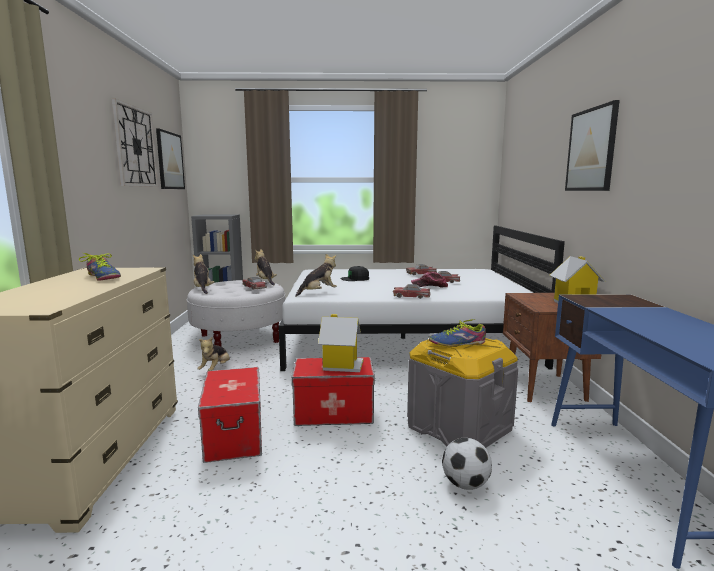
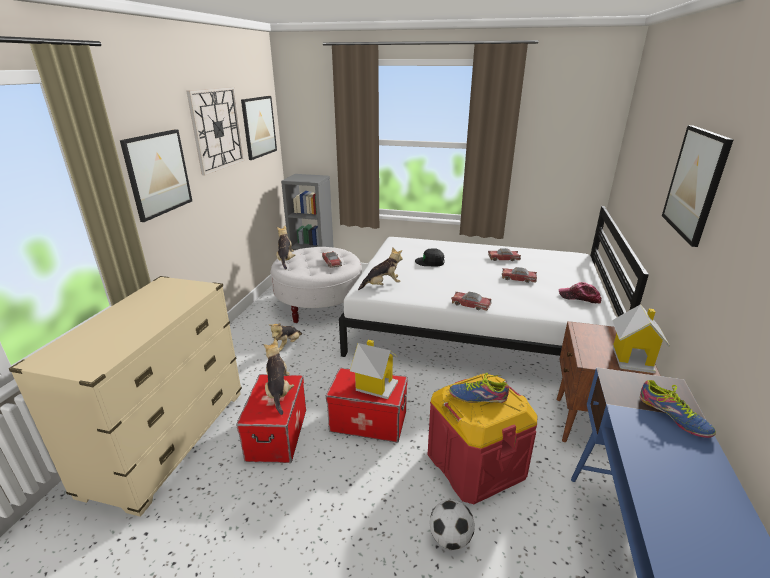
camera: 15 degrees right, 15 degrees up
shoe [79,253,121,281] -> shoe moved to [640,380,716,438]
plush toy [255,250,277,285] -> plush toy moved to [263,339,294,415]
grey storage box [407,338,518,448] -> red storage box [428,374,537,504]
cap [411,272,448,288] -> cap moved to [559,282,602,303]
none -> picture [120,129,192,222]

